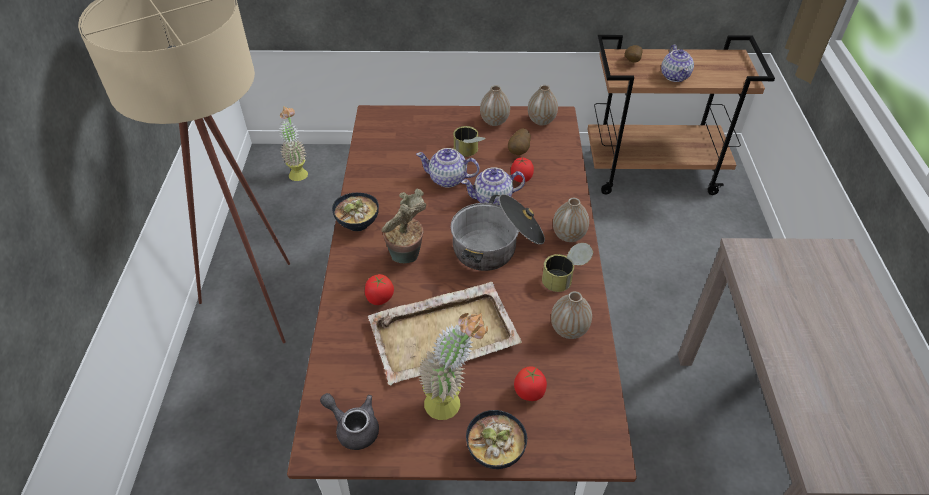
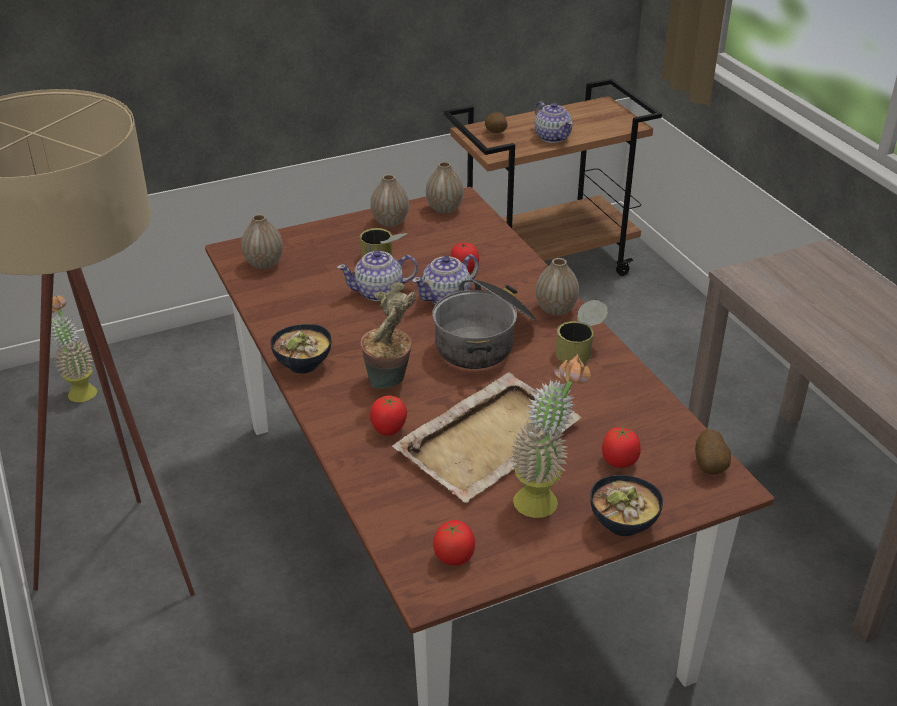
camera: 25 degrees left, 10 degrees down
grey teapot [320,393,379,450] -> tomato [433,520,475,566]
potato [508,128,531,155] -> potato moved to [695,429,731,474]
vase [551,291,592,339] -> vase moved to [241,214,283,269]

